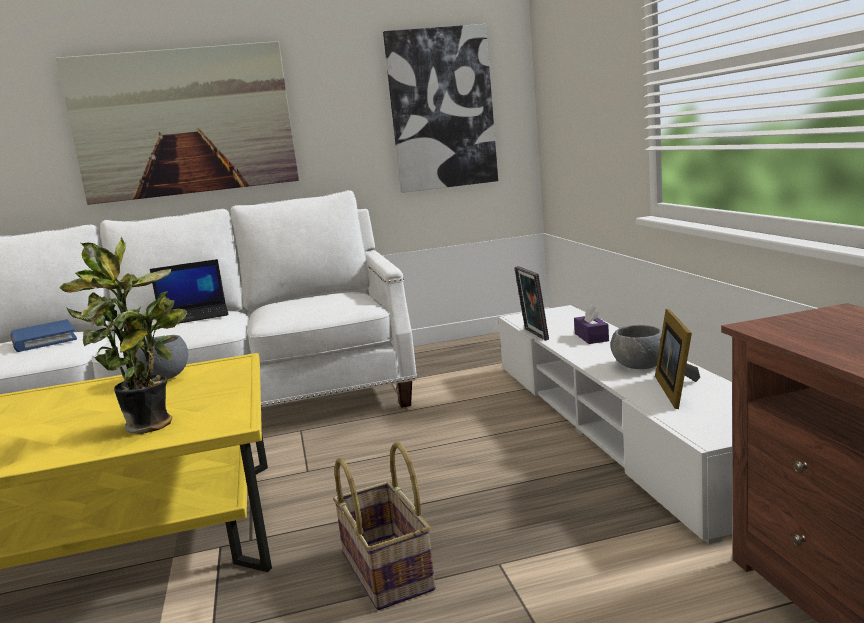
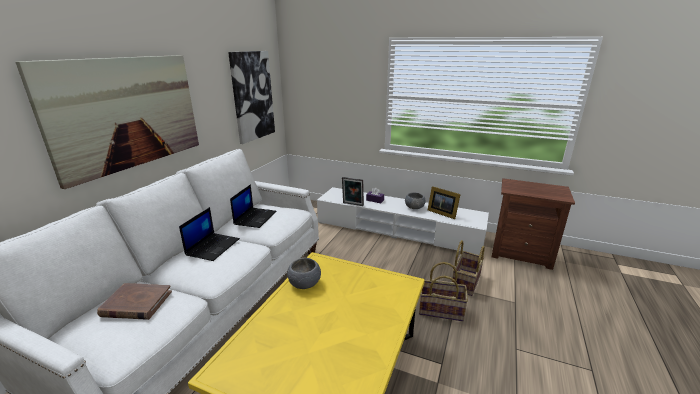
camera: 55 degrees left, 10 degrees up
blue book [10,319,77,352] -> brown book [97,283,172,320]
potted plant [59,236,187,434] -> none
none -> laptop [230,184,277,228]
none -> basket [452,240,485,296]

